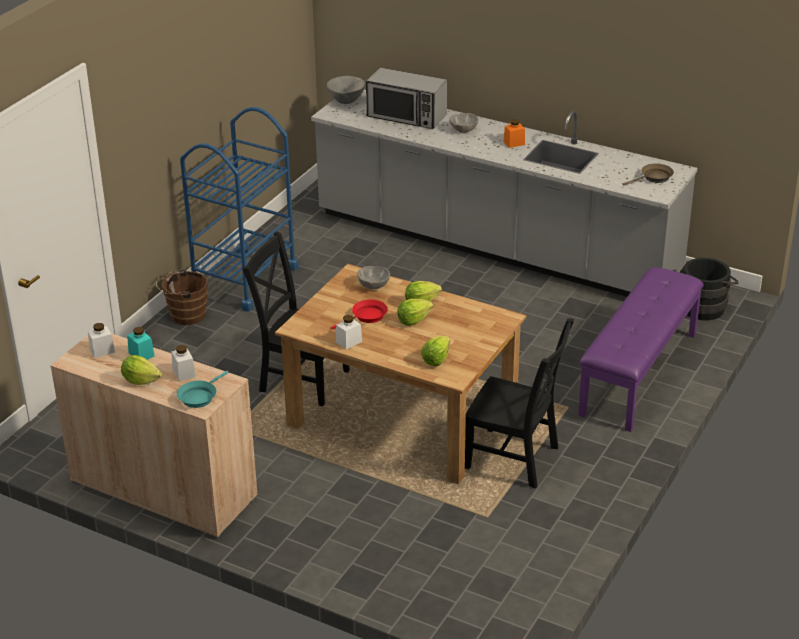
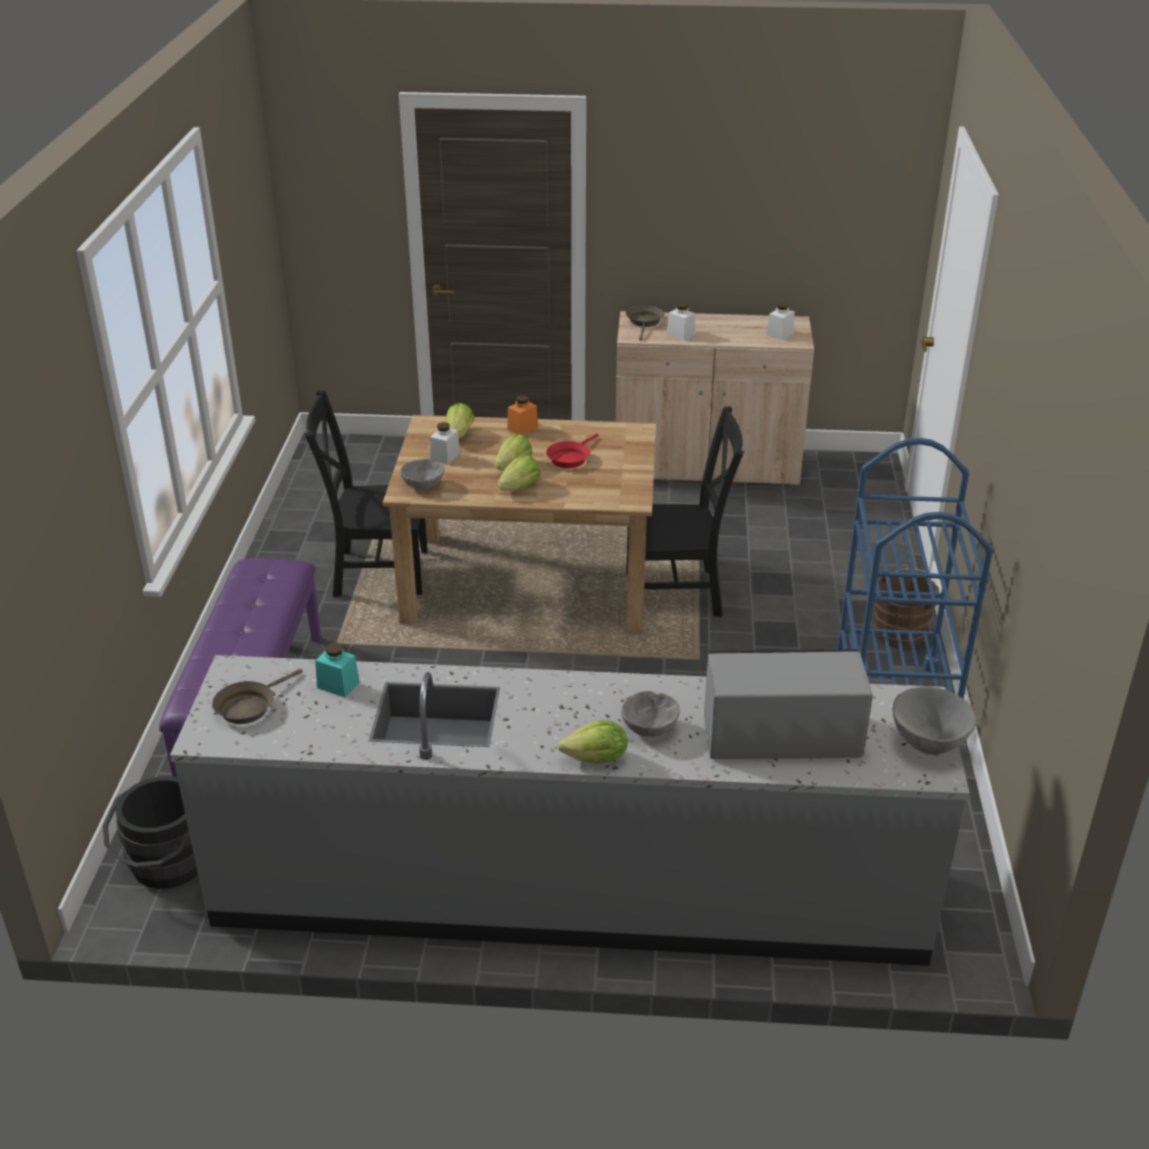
camera: 155 degrees right, 0 degrees up
lettuce [121,355,162,385] -> lettuce moved to [558,720,628,764]
turquoise jar [127,327,155,360] -> turquoise jar moved to [315,643,360,697]
turquoise frying pan [177,371,228,408] -> brown frying pan [626,305,664,341]
white jar [336,315,362,349] -> white jar moved to [430,423,460,464]
grey bowl [357,266,390,289] -> grey bowl moved to [400,459,445,490]
orange jar [504,119,525,148] -> orange jar moved to [507,395,538,435]

